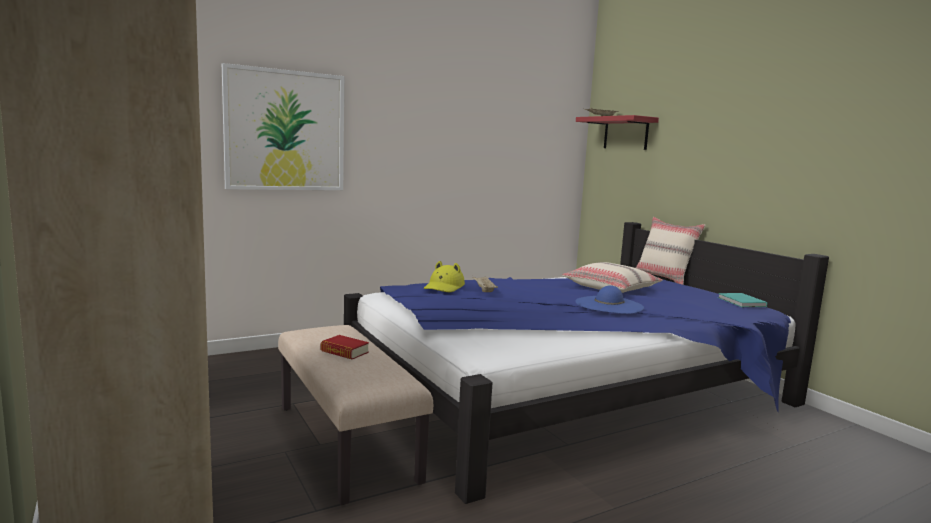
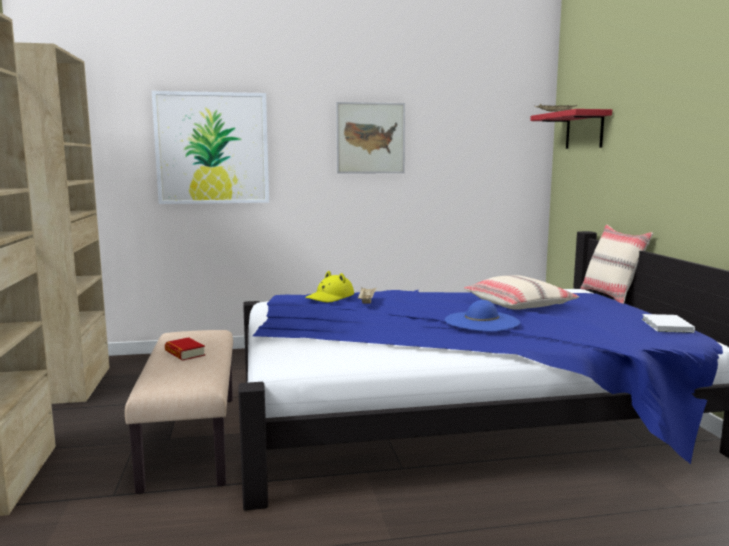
camera: 20 degrees right, 0 degrees up
turquoise book [718,293,767,307] -> white book [642,314,695,333]
none -> picture [336,102,405,174]

